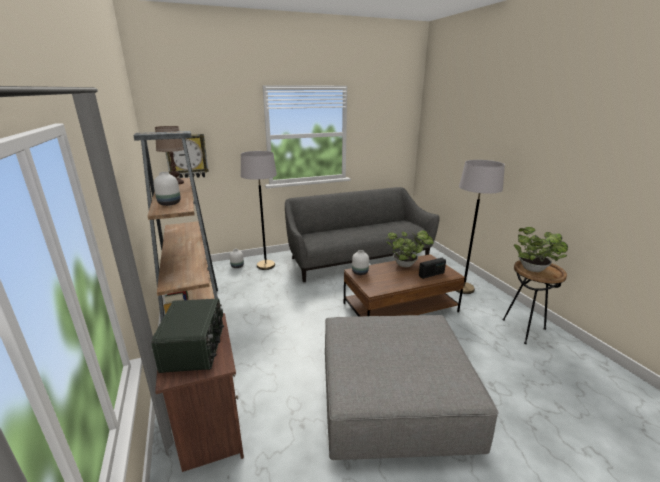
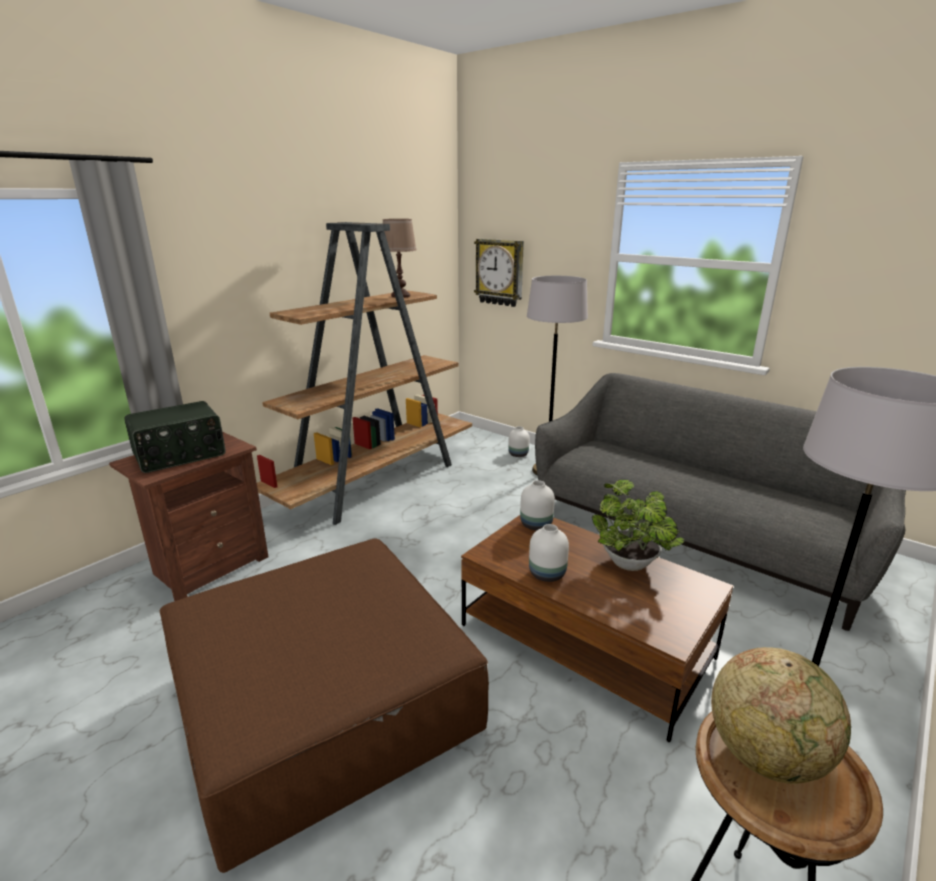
camera: 60 degrees right, 0 degrees up
white vase [153,172,180,206] -> white vase moved to [529,524,569,582]
grey ottoman [325,315,499,460] -> brown ottoman [160,538,489,873]
radio [419,258,446,279] -> none
potted plant [514,227,568,272] -> globe [711,647,851,784]

